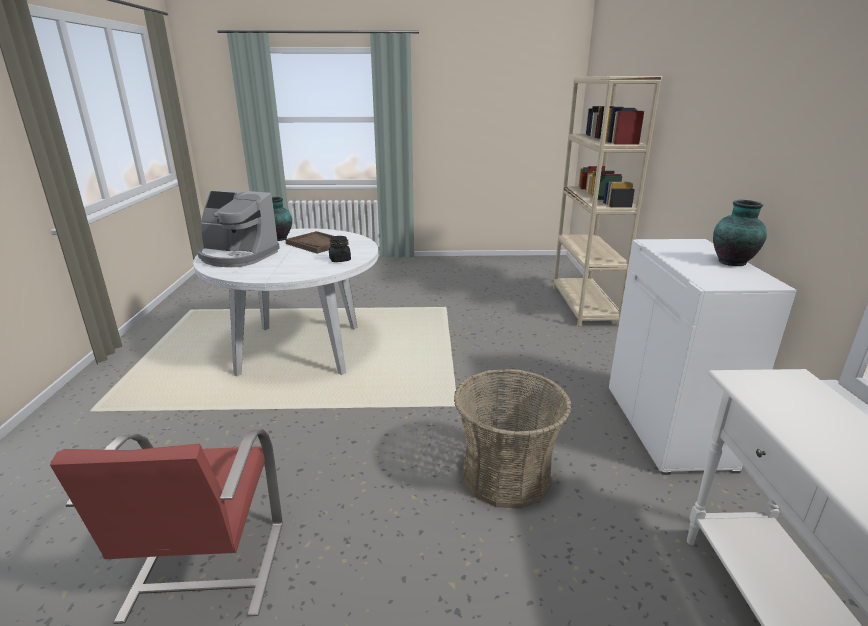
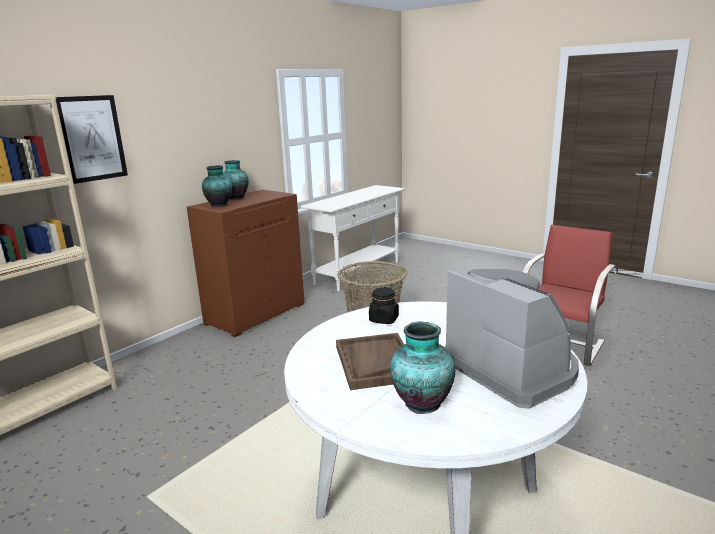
camera: 140 degrees left, 5 degrees down
white cabinet [609,239,797,475] -> brown cabinet [187,190,305,337]
none -> picture [56,95,128,184]
none -> vase [202,165,232,207]

